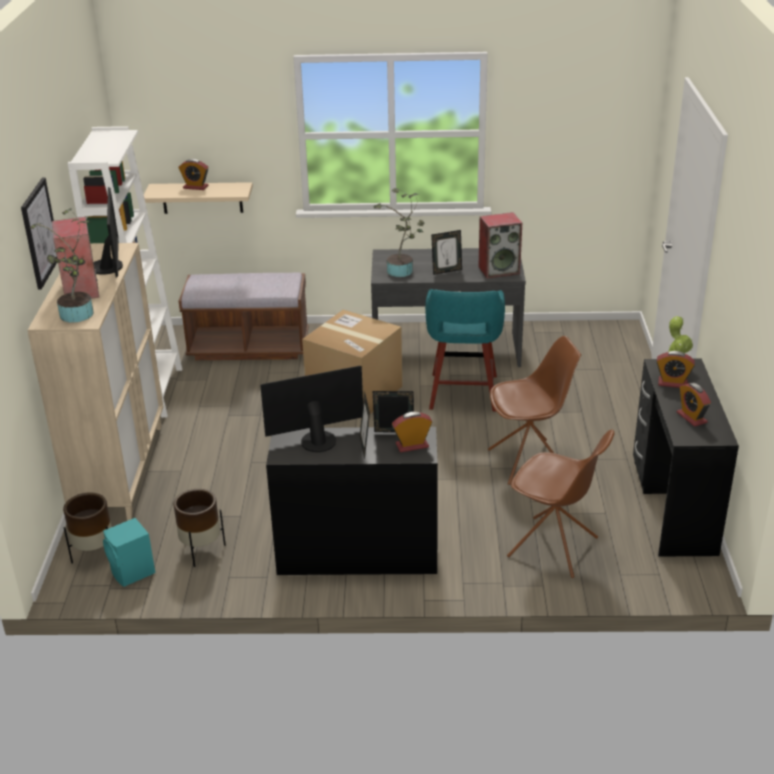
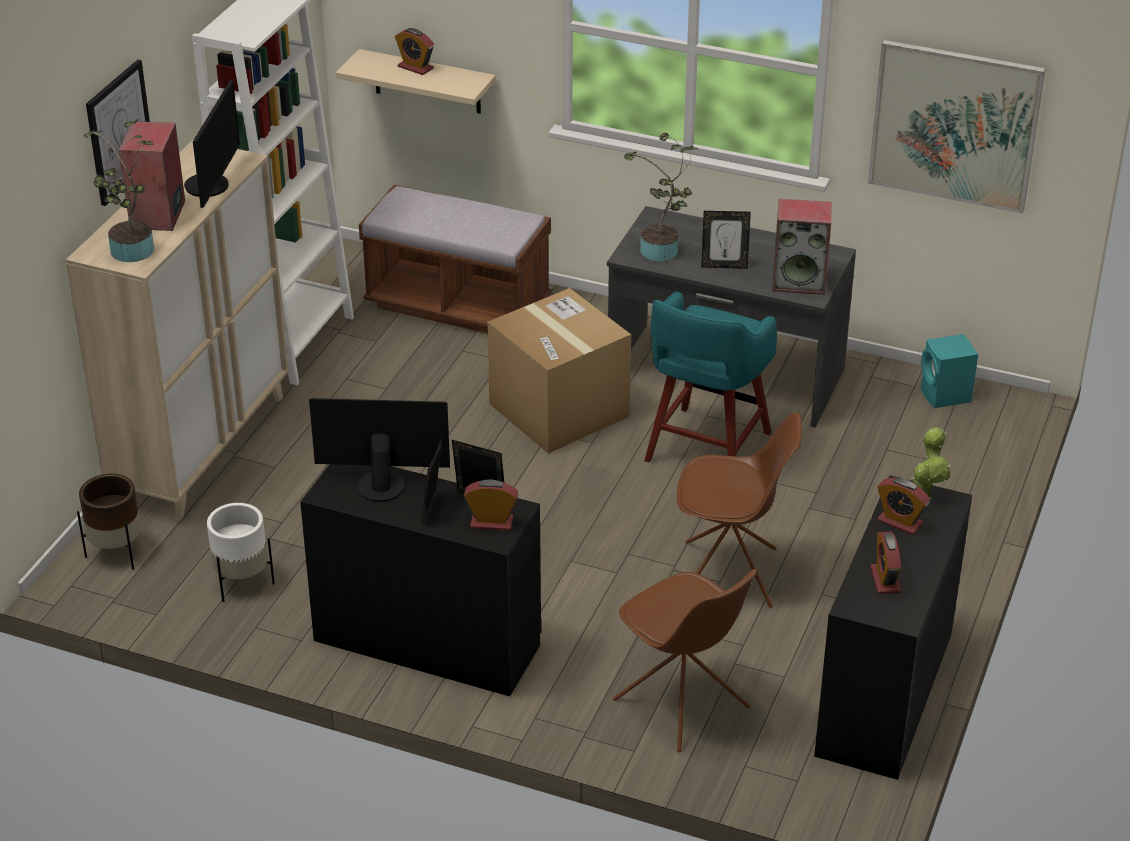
camera: 20 degrees right, 5 degrees up
turquoise speaker [103,518,155,587] -> turquoise speaker moved to [921,334,978,408]
brown planter [174,489,226,567] -> white planter [207,503,275,602]
none -> picture [868,40,1046,214]

